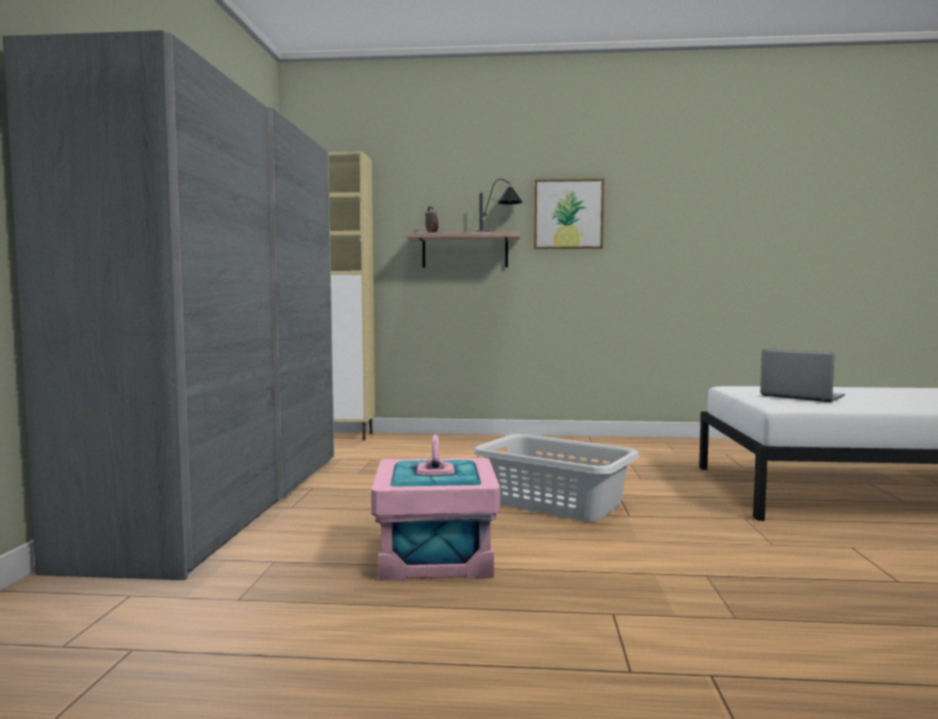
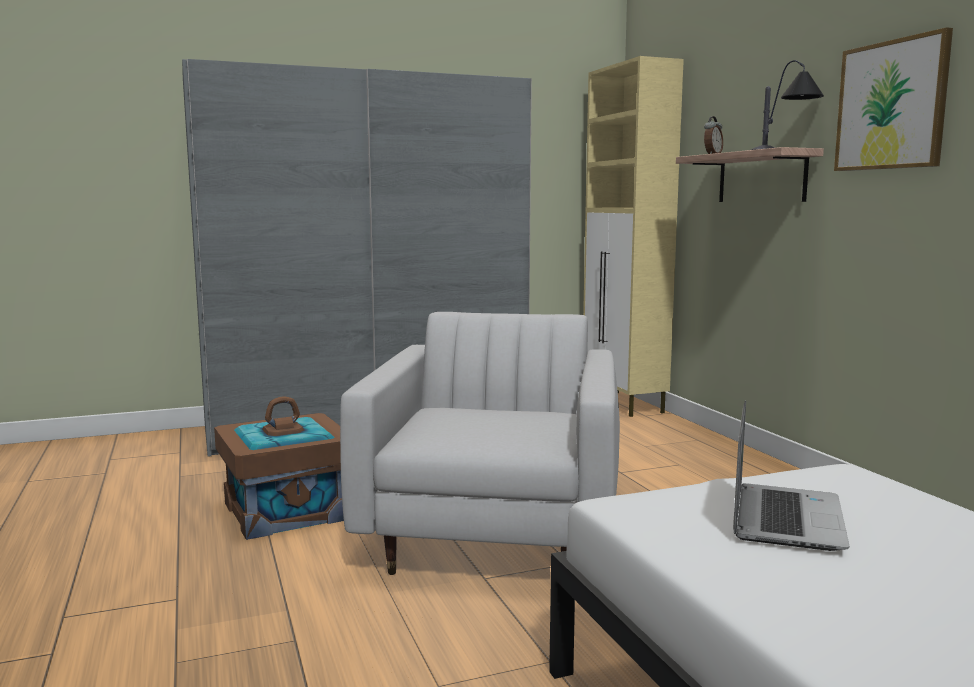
camera: 65 degrees right, 5 degrees up
pink storage box [371,435,500,581] -> brown storage box [214,396,344,540]
grey laundry basket [474,434,639,522] -> white armchair [340,312,620,575]

